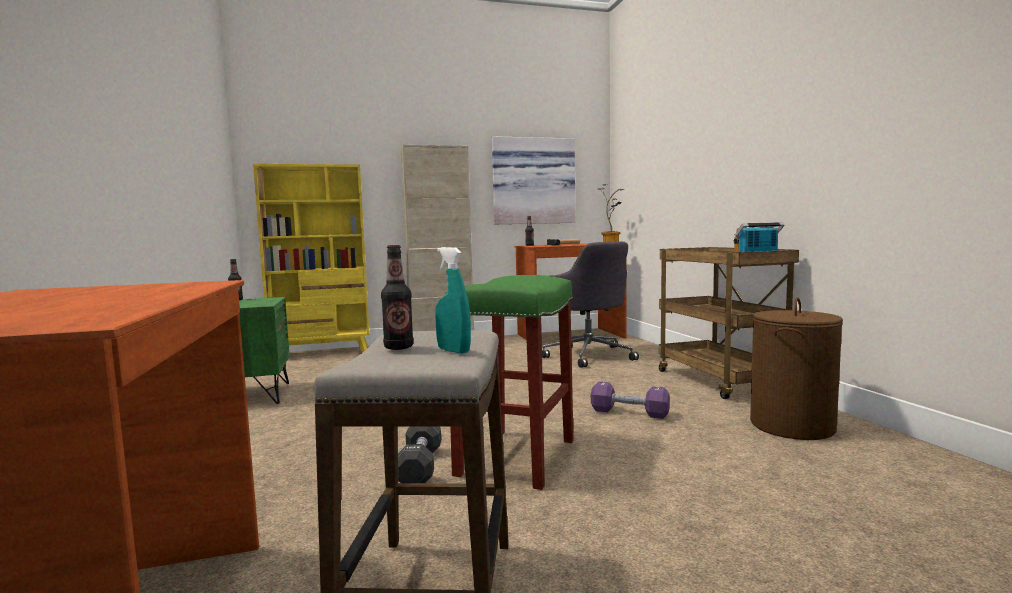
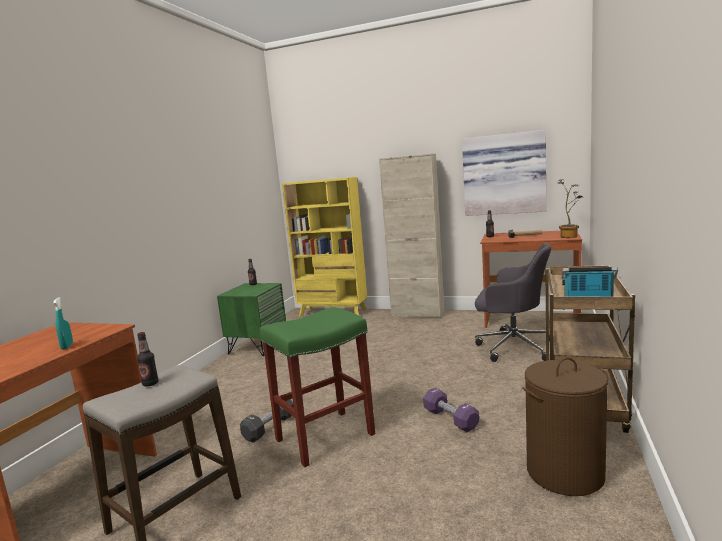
camera: 35 degrees right, 5 degrees up
turquoise spray bottle [435,247,471,354] -> turquoise spray bottle moved to [53,297,73,350]
grey office chair [542,241,639,368] -> grey office chair turned 75 degrees counterclockwise [475,243,551,362]

